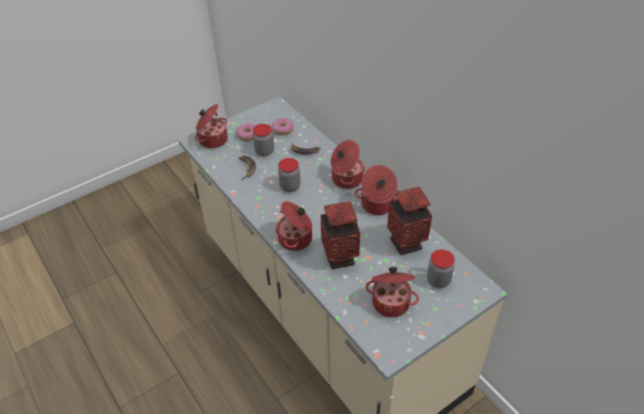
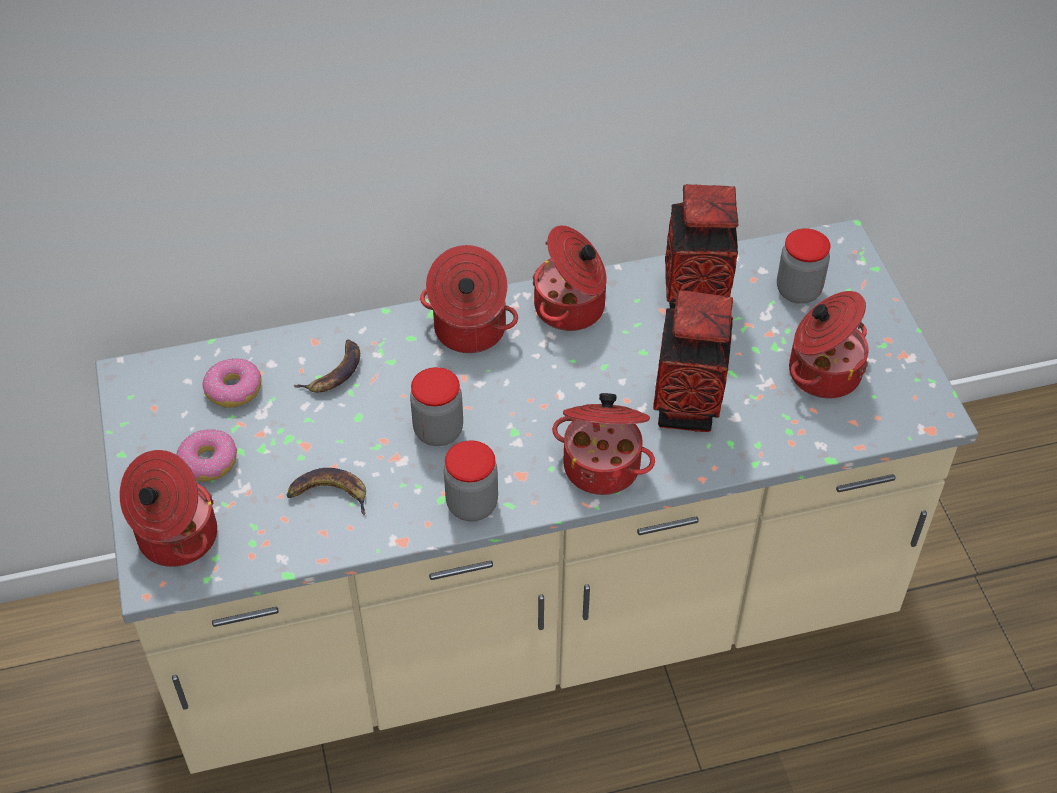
camera: 70 degrees left, 5 degrees up
jar [253,124,274,156] -> jar moved to [444,440,498,522]

